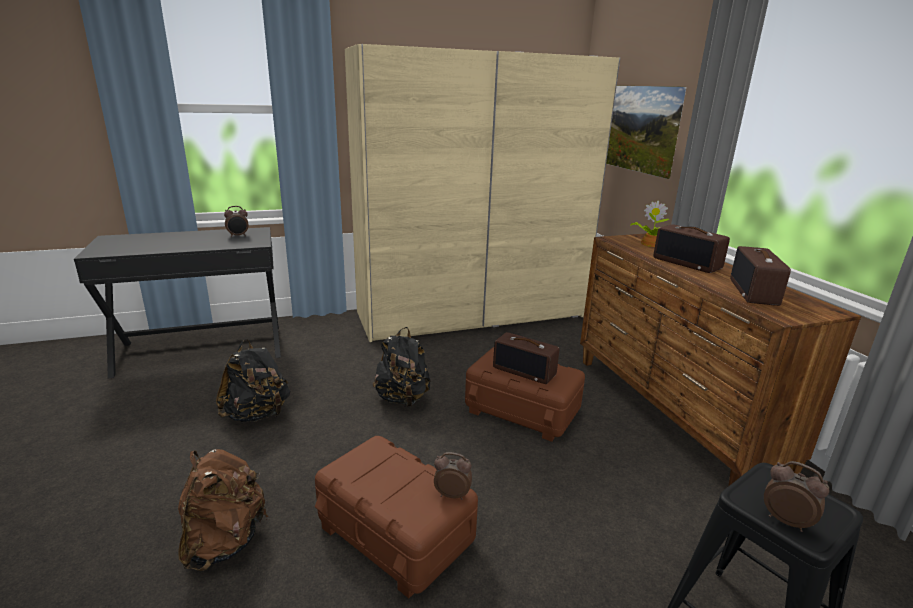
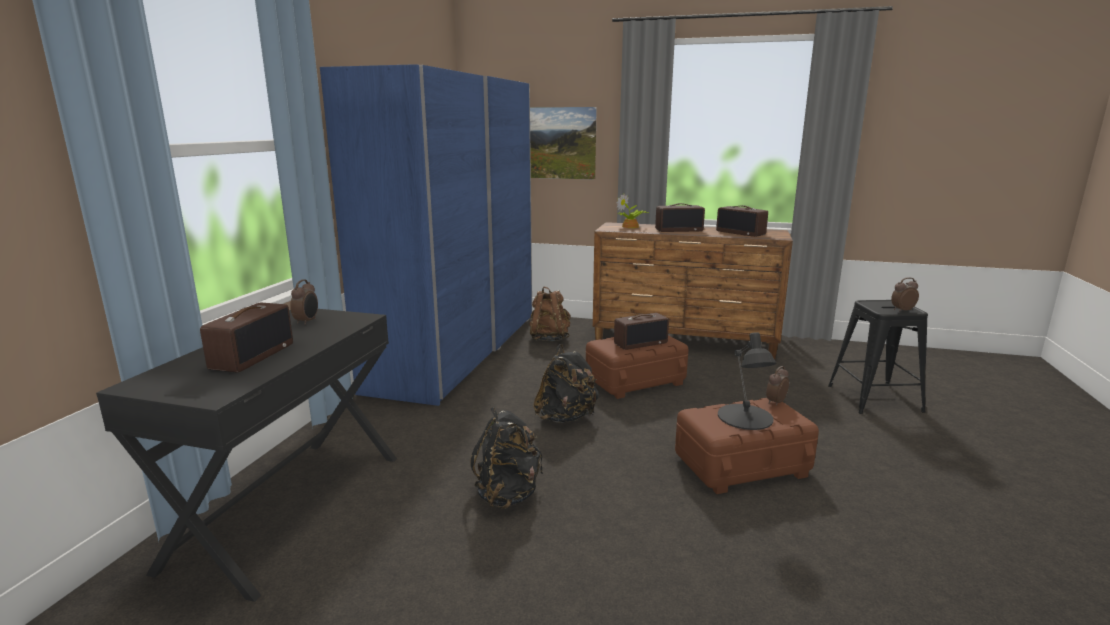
camera: 55 degrees left, 5 degrees down
brown backpack [178,449,268,571] -> brown backpack moved to [529,287,571,341]
beige wardrobe [345,44,620,342] -> blue wardrobe [320,64,532,406]
none -> radio [200,303,293,372]
none -> black table lamp [718,332,777,430]

